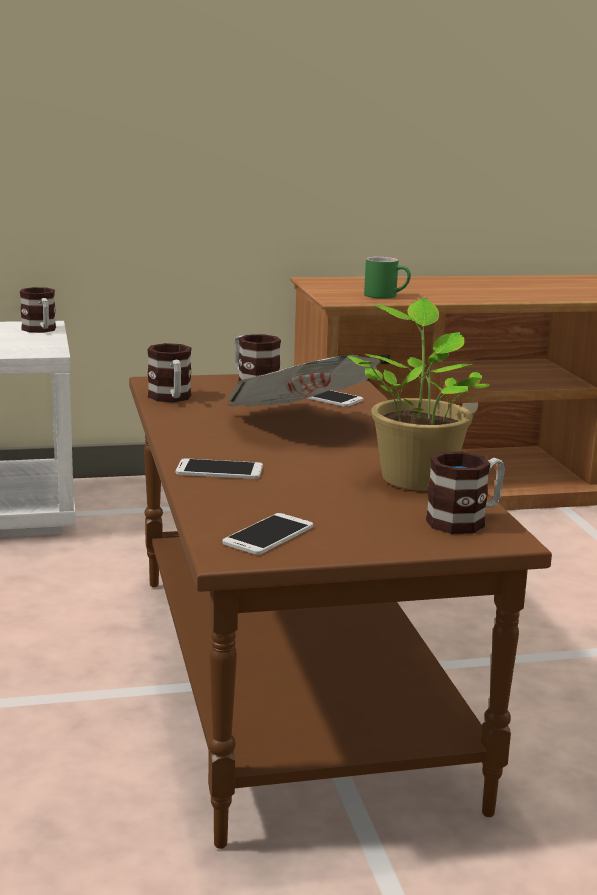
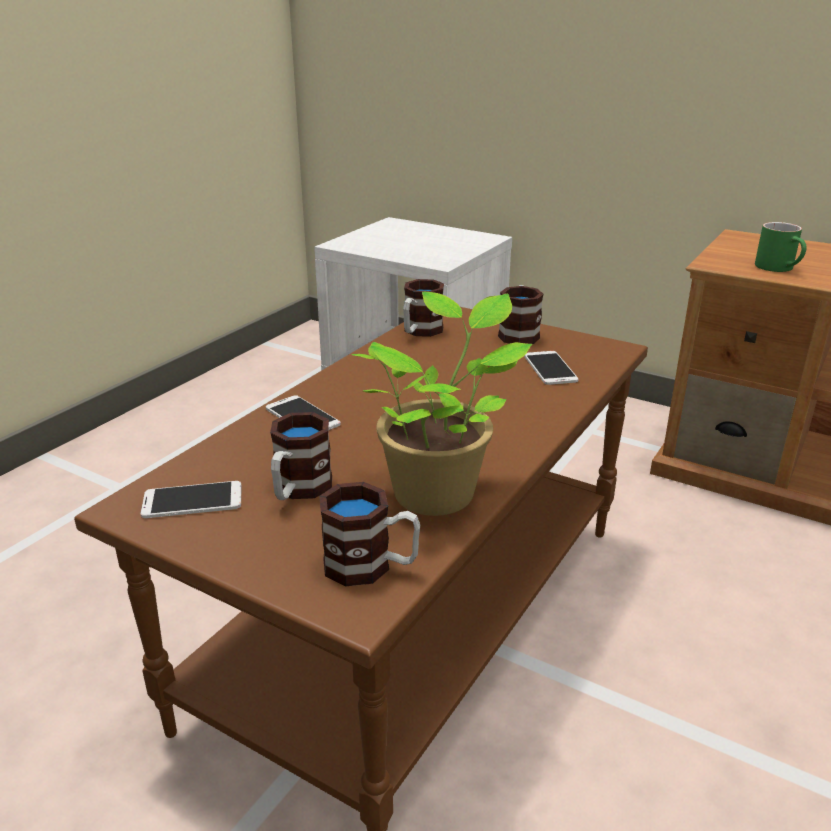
camera: 45 degrees right, 10 degrees up
mug [20,287,56,333] -> mug moved to [270,412,332,500]
newspaper [227,355,380,407] -> none

